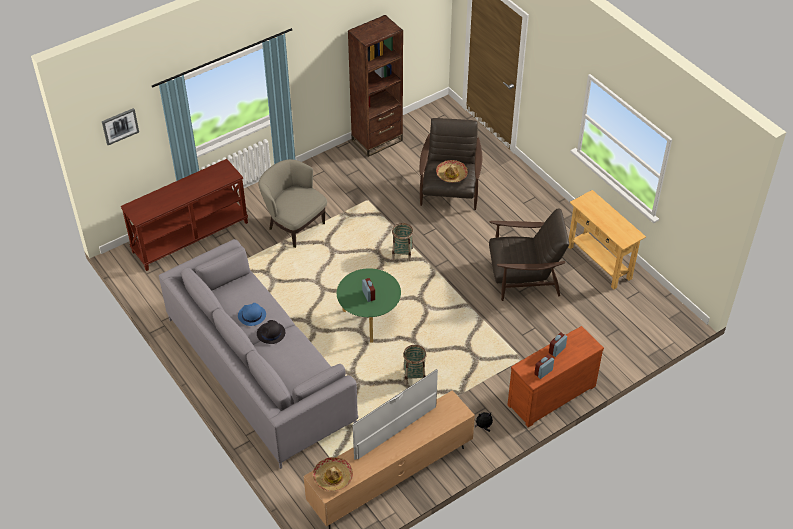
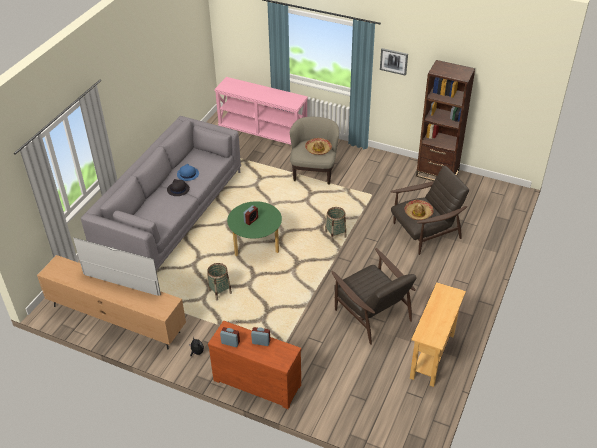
camera: 60 degrees right, 5 degrees down
picture [102,108,139,145] -> picture moved to [380,48,408,76]
brown console table [121,159,248,271] -> pink console table [214,77,308,145]
hat [313,457,353,491] -> hat moved to [305,138,332,155]

